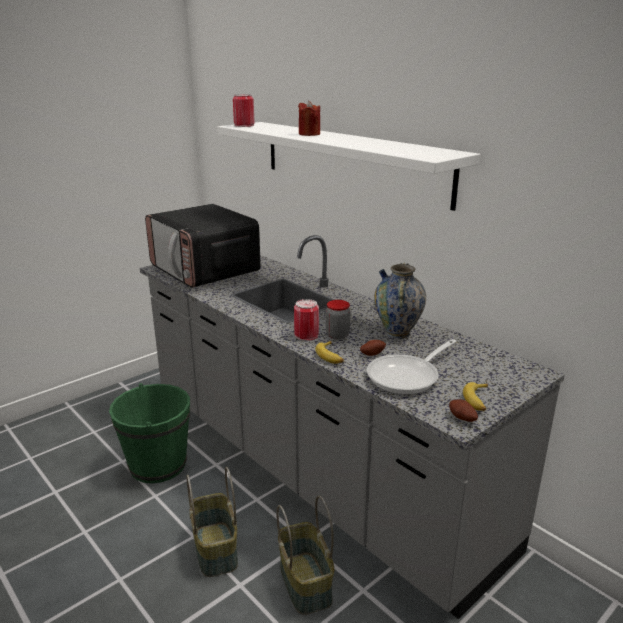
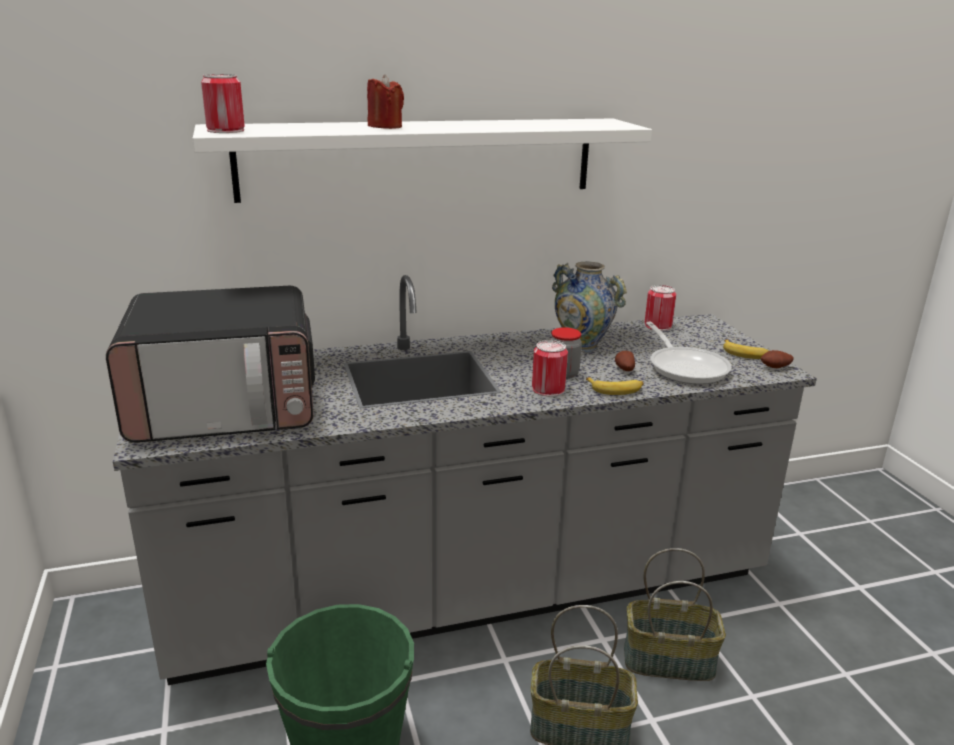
camera: 65 degrees left, 0 degrees up
none -> can [645,285,676,331]

